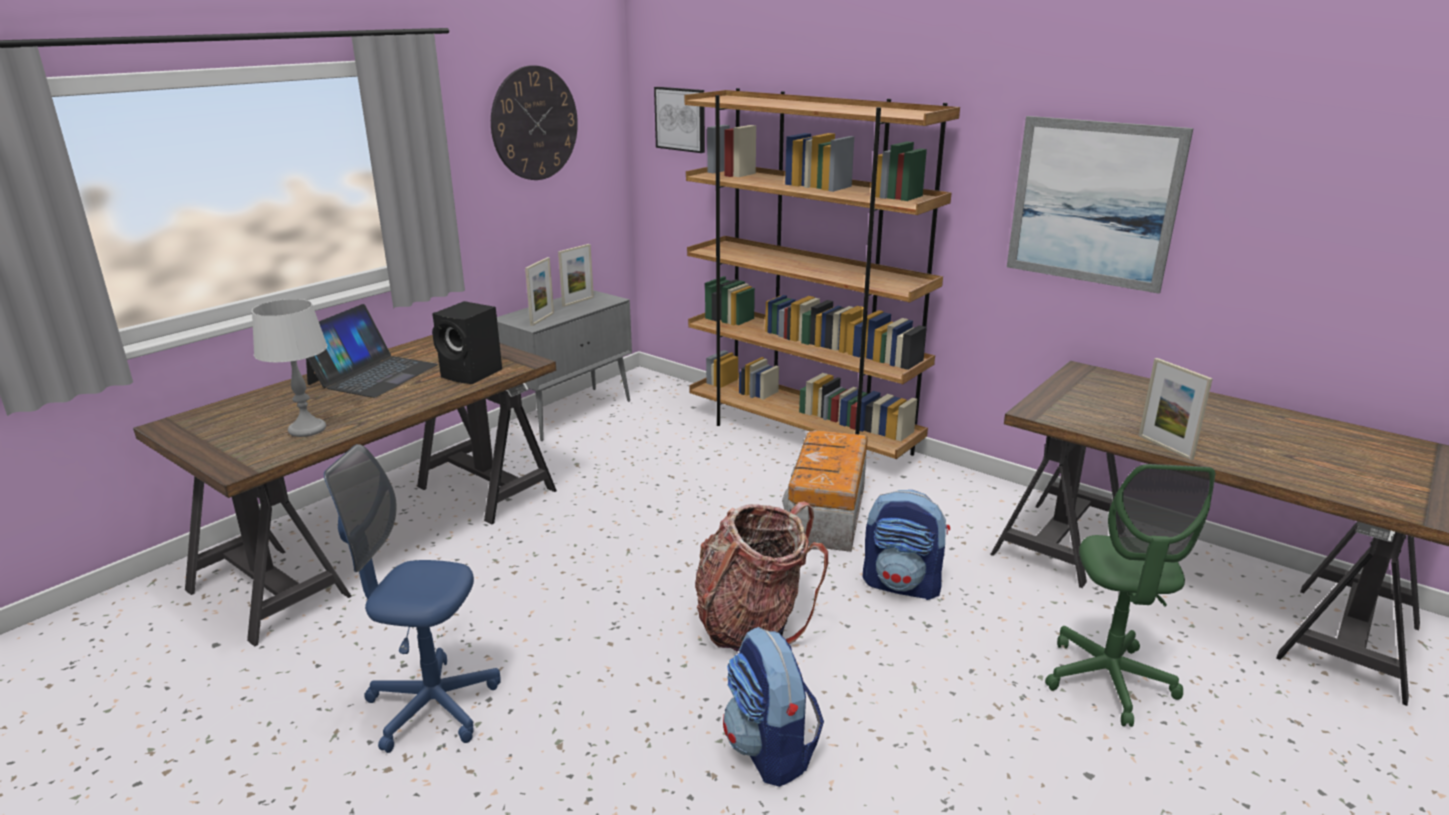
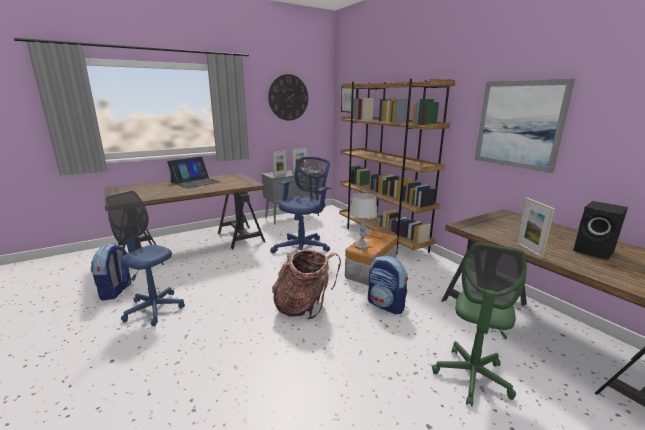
camera: 20 degrees right, 5 degrees down
grey table lamp [252,299,328,437] -> grey table lamp moved to [350,193,377,249]
black speaker [432,301,502,384] -> black speaker moved to [573,201,628,260]
backpack [723,626,824,787] -> backpack moved to [90,244,131,301]
none -> blue office chair [270,156,331,253]

